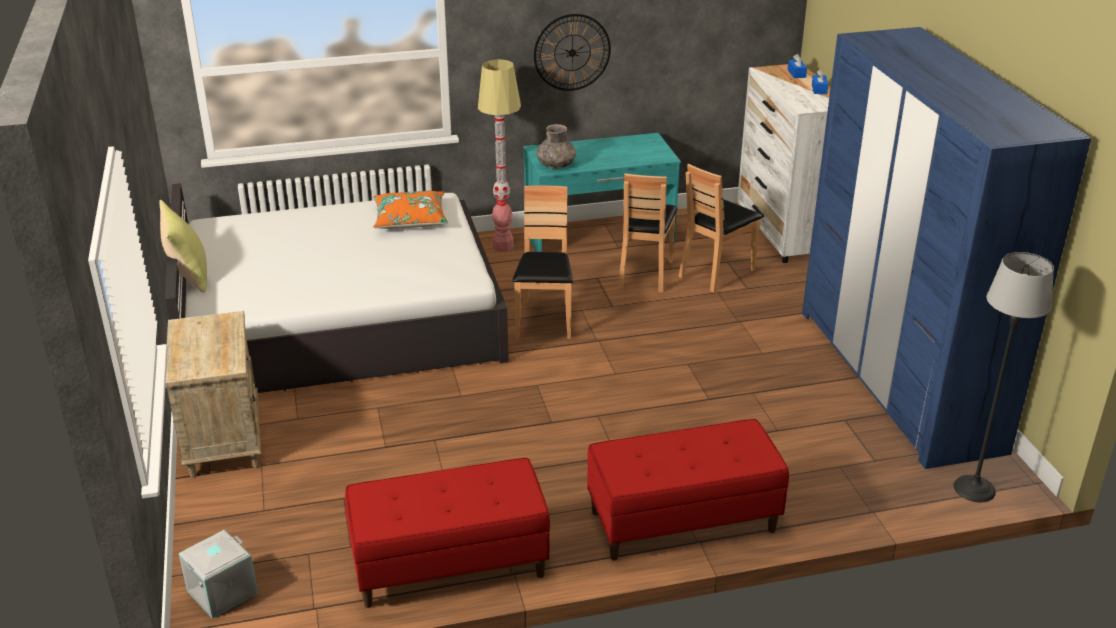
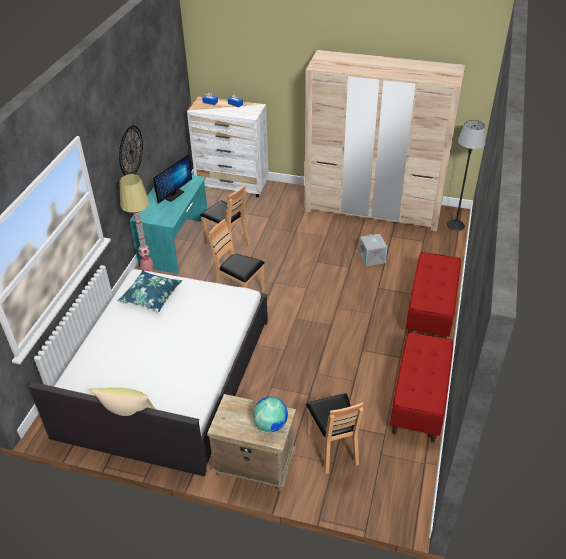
camera: 60 degrees left, 10 degrees up
grey storage box [179,530,258,619] -> grey storage box moved to [359,234,387,266]
orange pillow [373,191,448,229] -> blue pillow [118,270,182,312]
grey vase [537,124,576,168] -> none
brown chair [679,164,763,293] -> brown chair moved to [306,393,363,474]
blue wardrobe [802,27,1091,469] -> beige wardrobe [305,50,465,231]
none -> monitor [153,154,192,204]
none -> globe [253,397,288,432]

